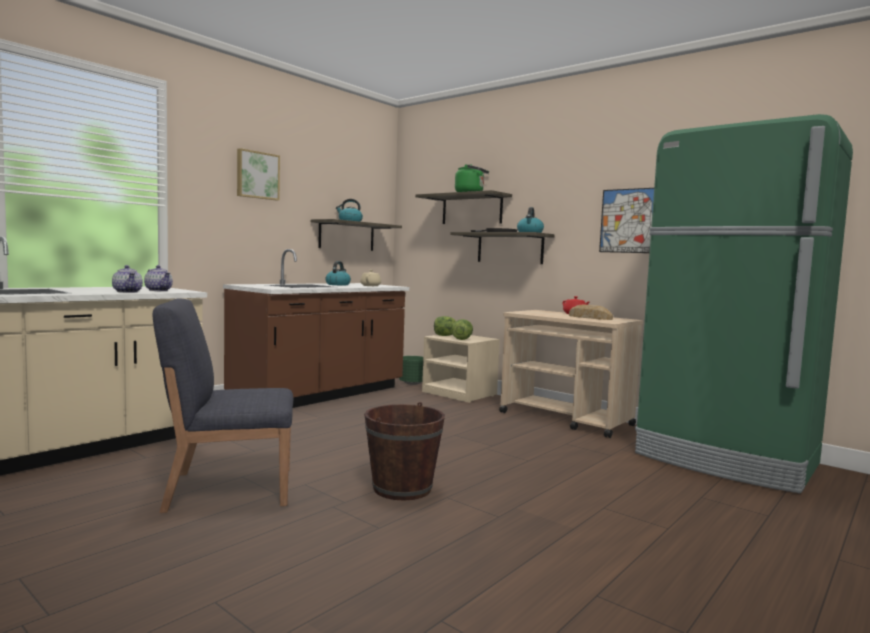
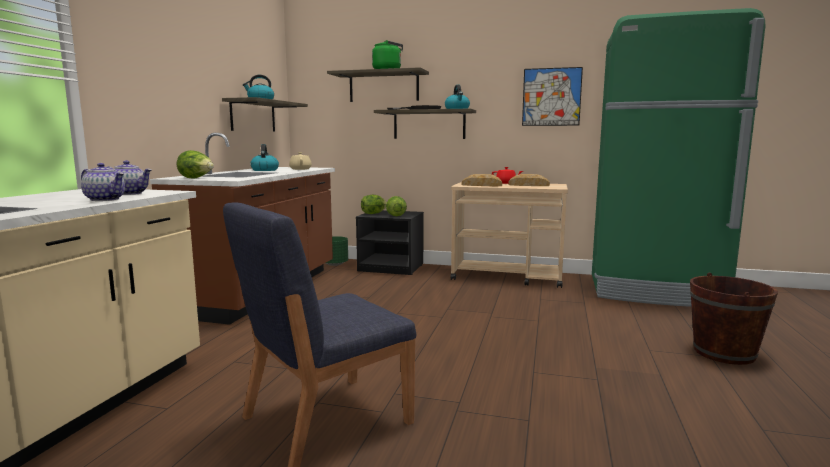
camera: 25 degrees left, 5 degrees up
picture [237,148,280,201] -> none
brown bucket [364,402,445,501] -> brown bucket moved to [690,272,778,365]
beige nightstand [422,335,500,403] -> black nightstand [356,210,424,275]
none -> lettuce [176,150,214,179]
none -> bread [462,174,502,186]

